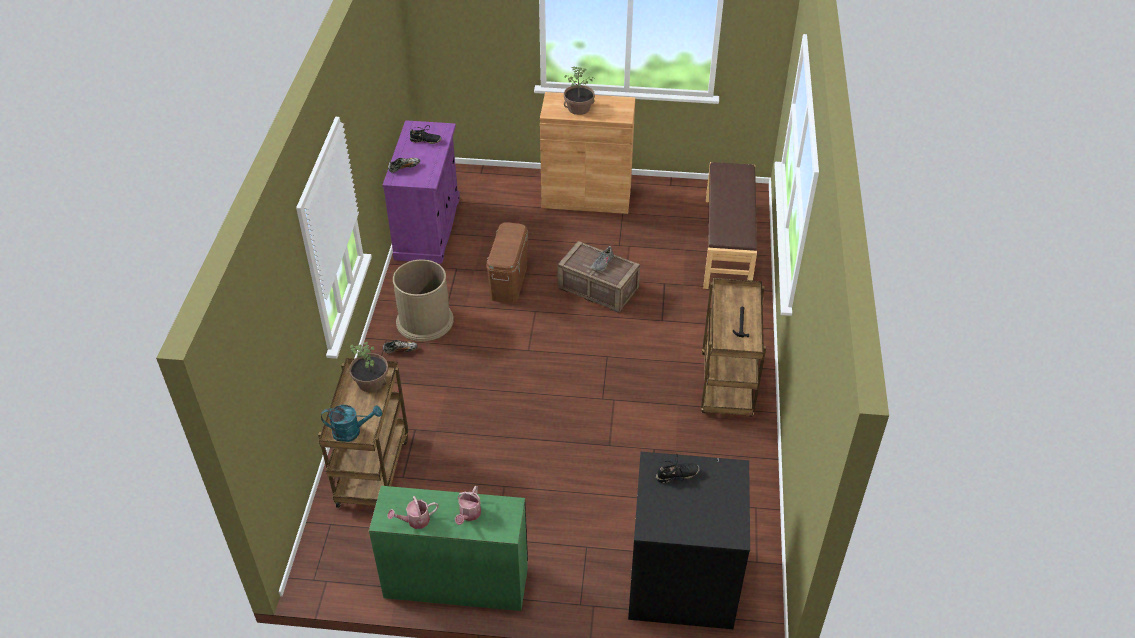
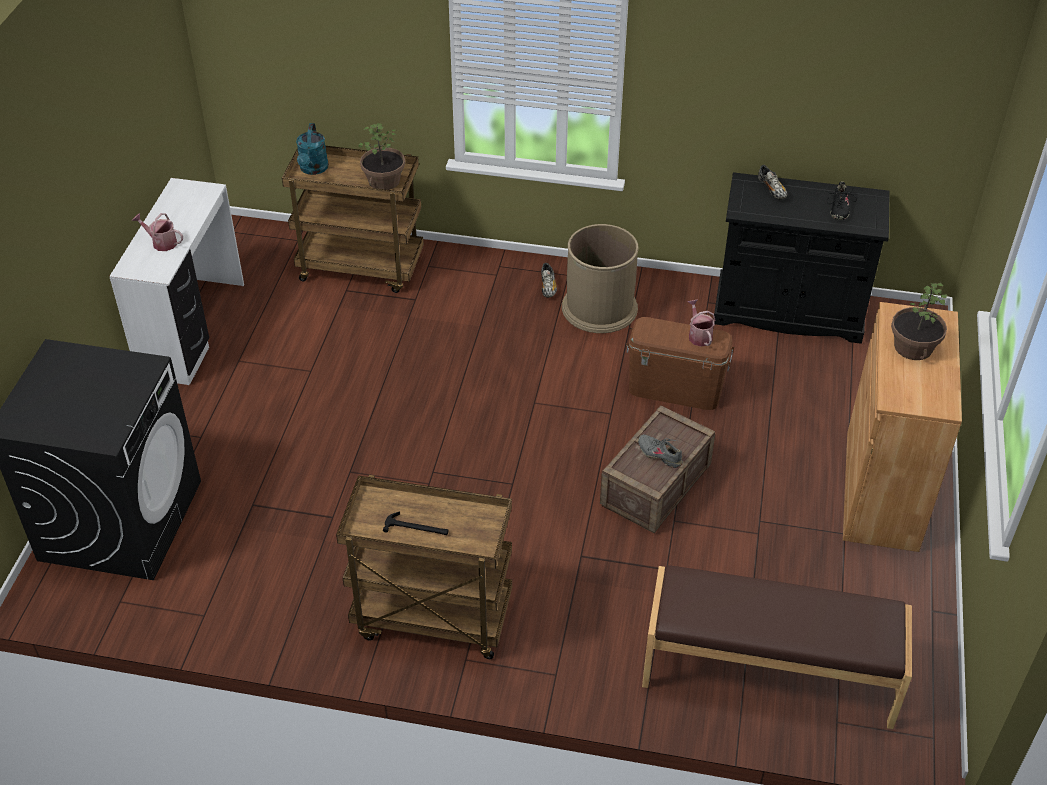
camera: 95 degrees right, 0 degrees up
green desk [369,486,528,611] -> white desk [109,178,244,385]
purple cabinet [382,120,460,264] -> black cabinet [714,172,890,344]
watering can [388,496,439,529] -> watering can moved to [688,300,715,347]
black shoe [656,454,699,483] -> none

